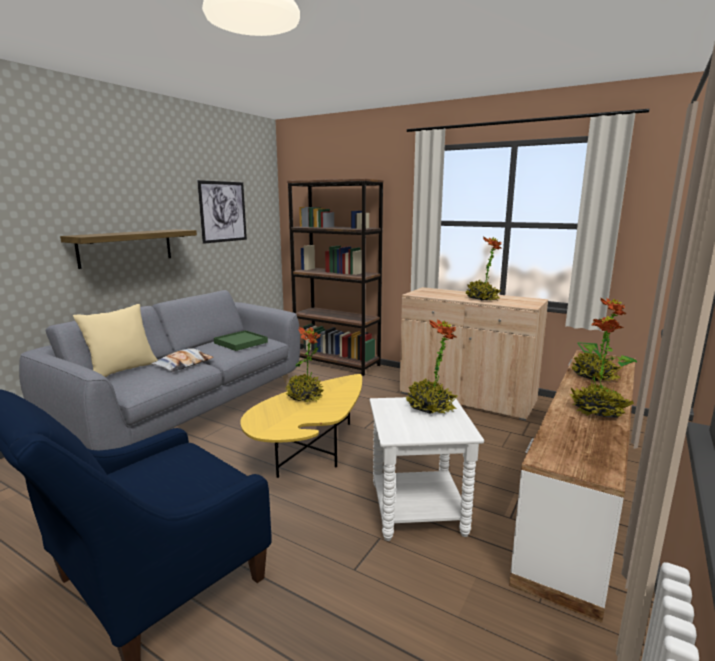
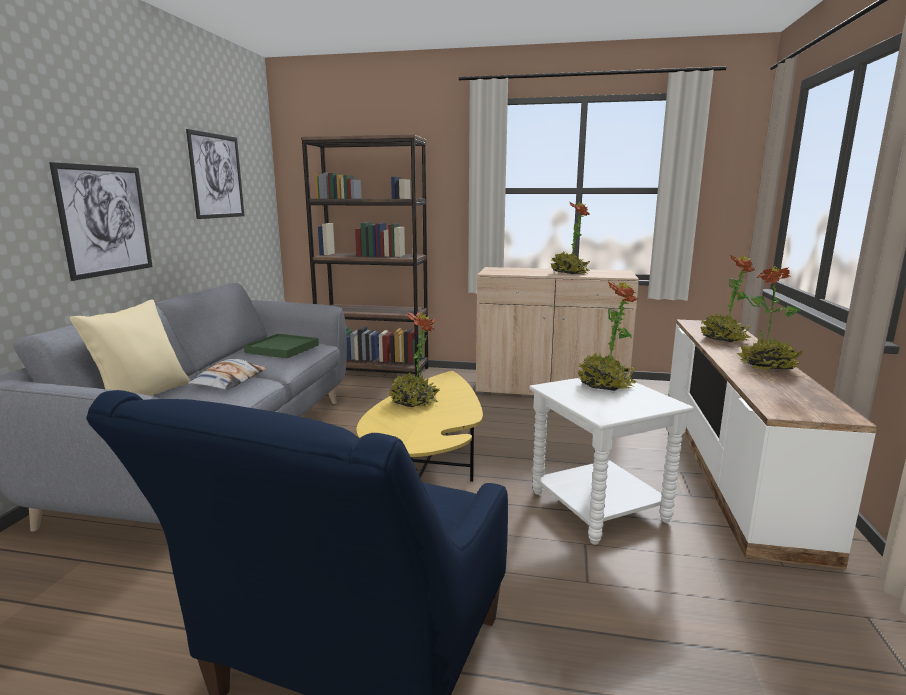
camera: 20 degrees left, 0 degrees up
shelf [60,229,197,269] -> picture [49,162,153,281]

